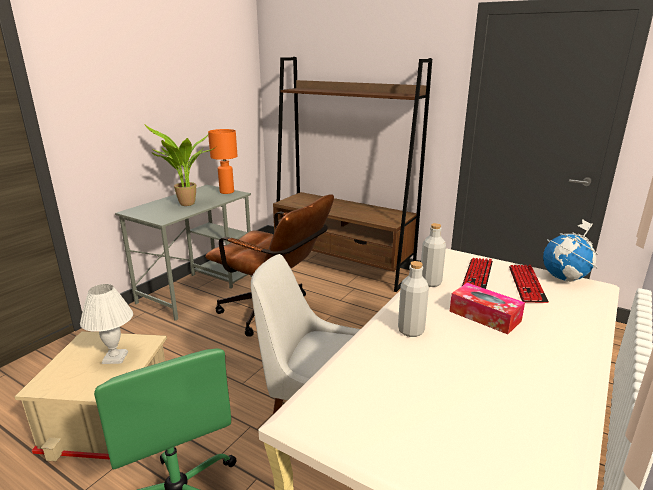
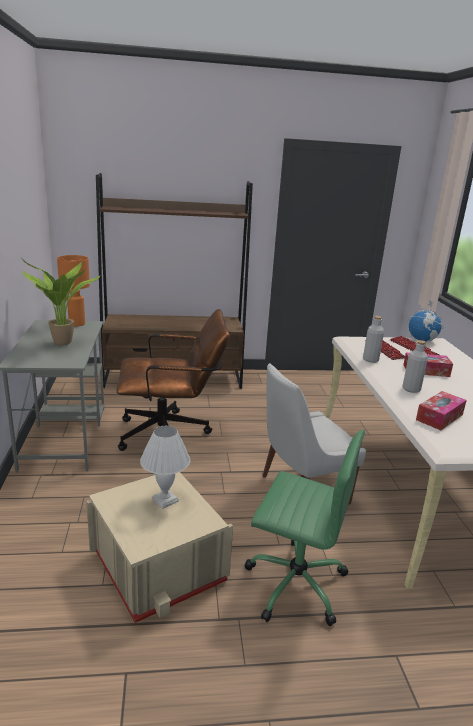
camera: 40 degrees left, 0 degrees up
none -> tissue box [416,391,467,430]

